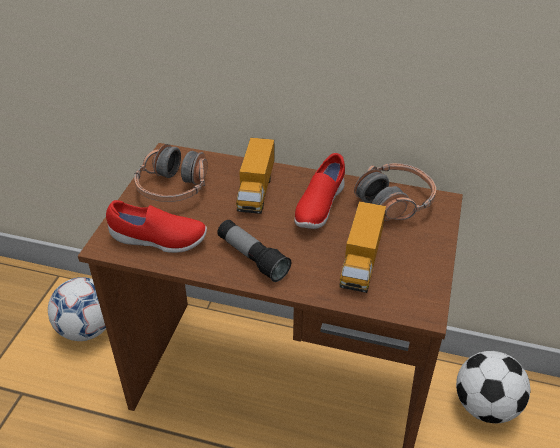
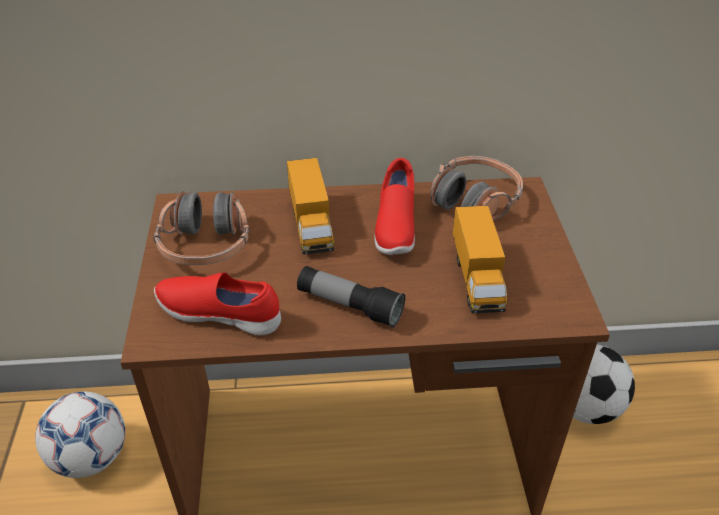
camera: 20 degrees left, 0 degrees up
red shoe [106,200,207,253] -> red shoe turned 150 degrees counterclockwise [154,272,281,335]

